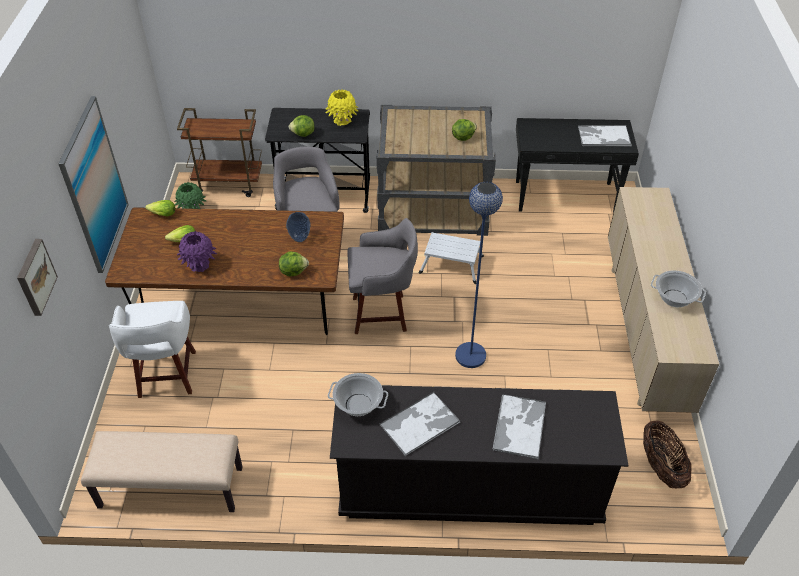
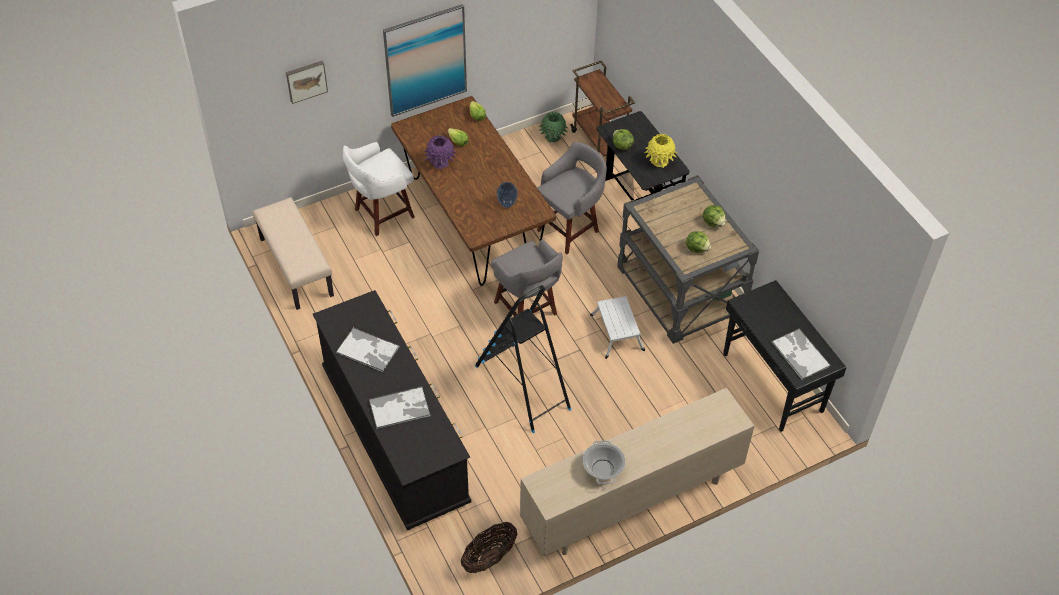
camera: 60 degrees right, 5 degrees up
lettuce [279,251,309,277] -> lettuce moved to [703,205,726,227]
cooking pot [328,373,388,416] -> none
blue floor lamp [455,182,503,368] -> black step ladder [475,285,571,433]

